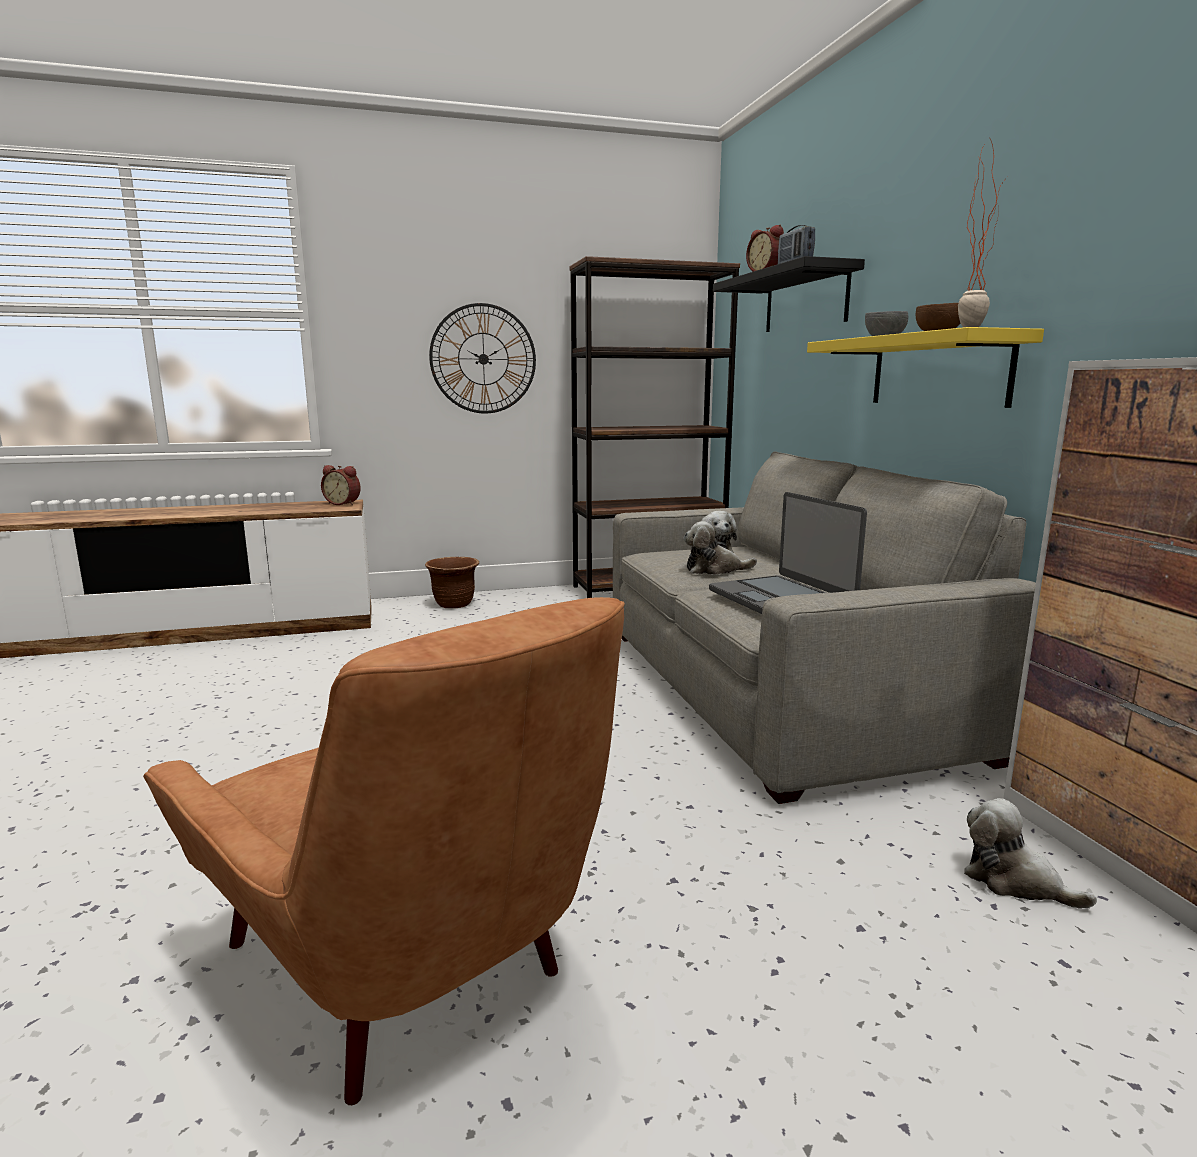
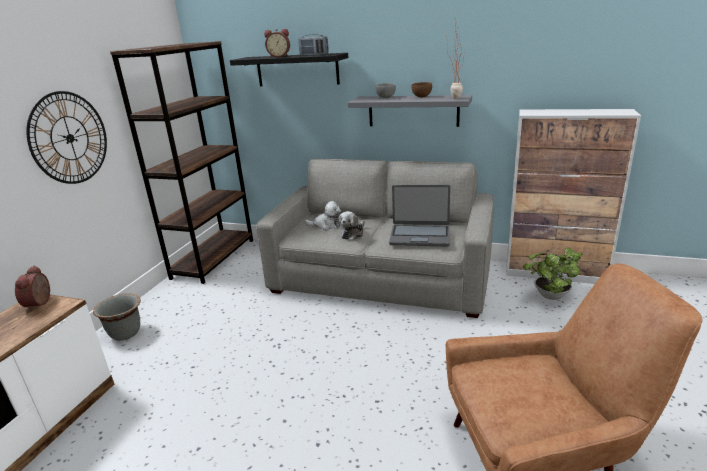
camera: 55 degrees left, 10 degrees up
alarm clock [321,465,361,505] -> alarm clock turned 120 degrees clockwise [15,265,50,311]
brown planter [425,557,479,608] -> grey planter [93,293,141,341]
yellow shelf [807,327,1044,408] -> grey shelf [348,95,472,127]
plush toy [964,798,1097,909] -> potted plant [523,247,583,300]

